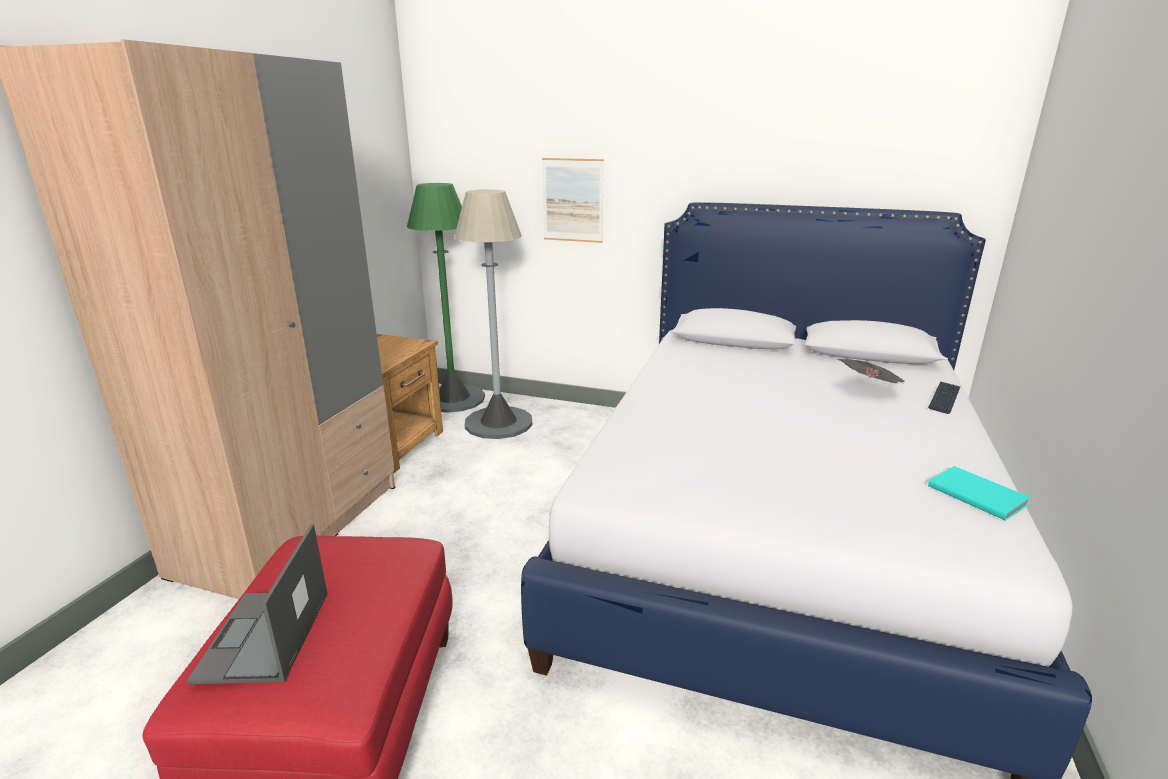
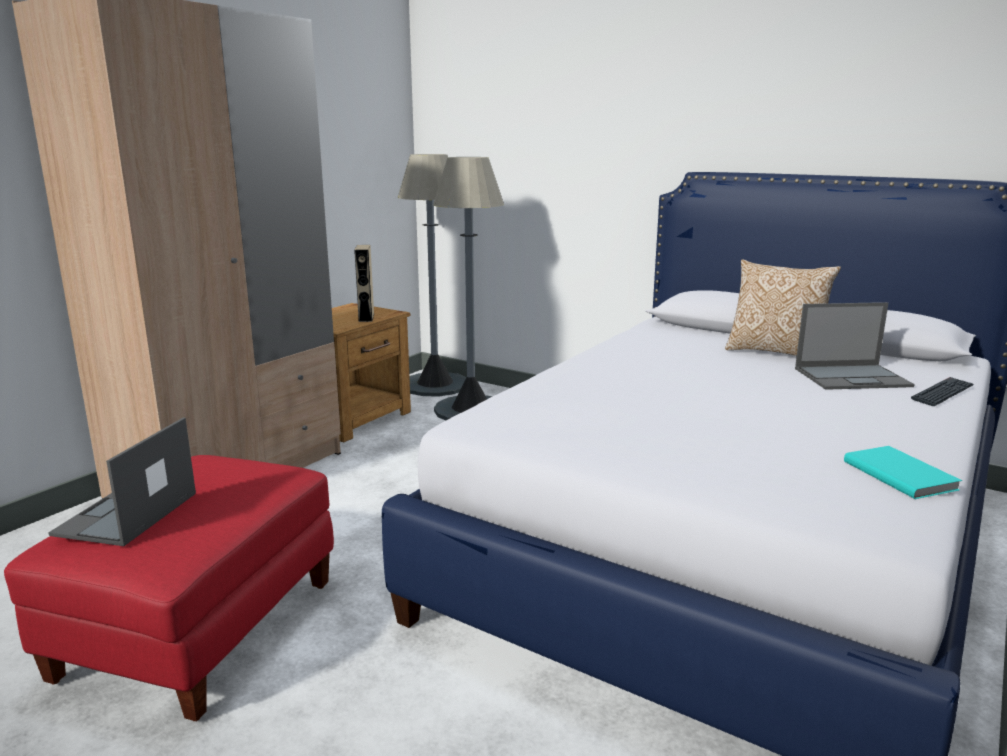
camera: 15 degrees right, 5 degrees down
green floor lamp [407,183,485,413] -> grey floor lamp [398,154,467,396]
picture [542,158,604,243] -> none
newspaper [838,359,905,383] -> laptop [795,302,915,390]
none -> beige speaker [354,245,374,322]
none -> pillow [725,259,841,356]

